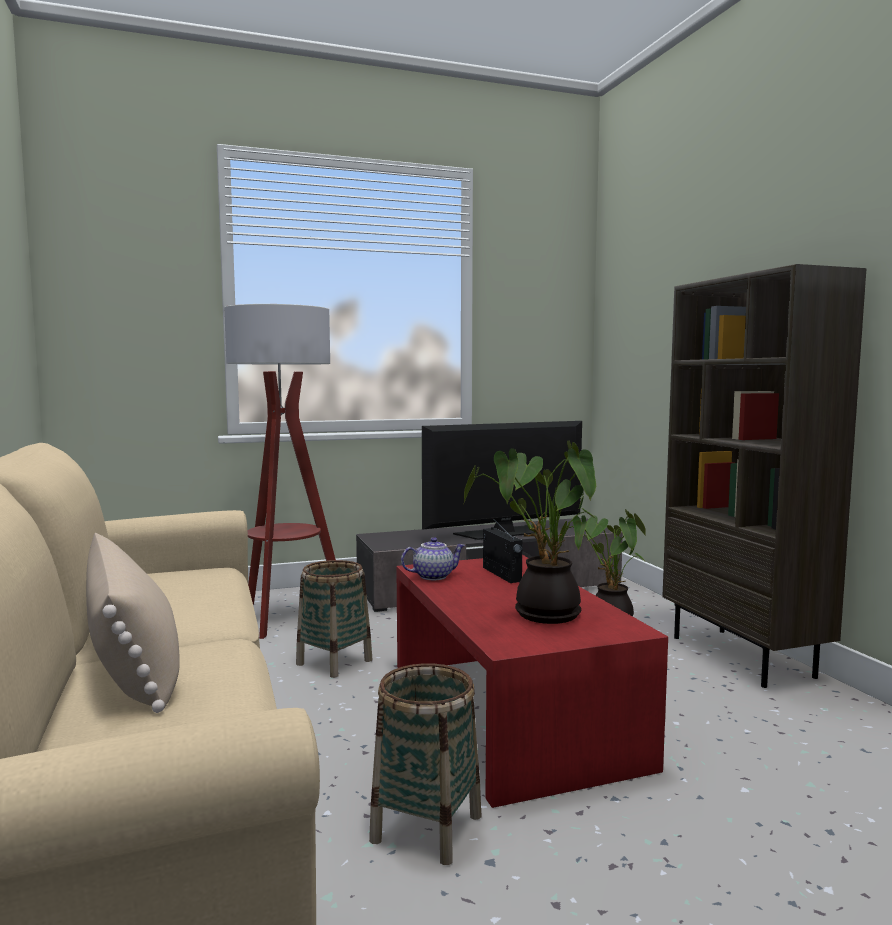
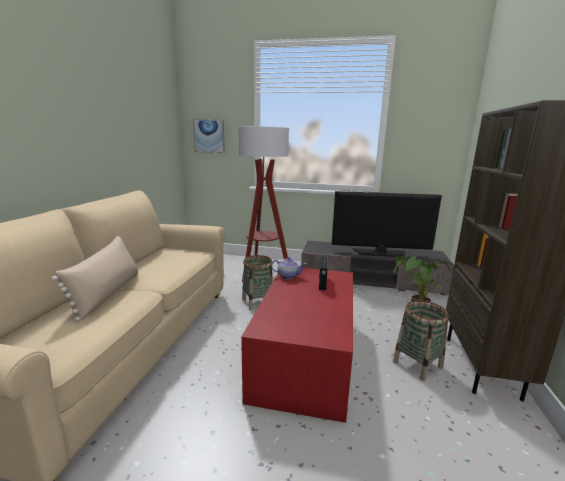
camera: 30 degrees right, 10 degrees up
basket [369,663,482,865] -> basket moved to [393,300,449,381]
potted plant [464,440,596,624] -> none
none -> picture [193,119,225,153]

